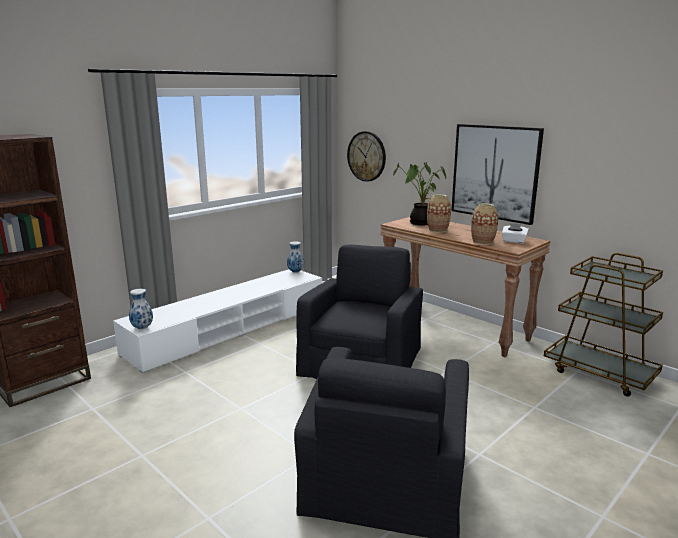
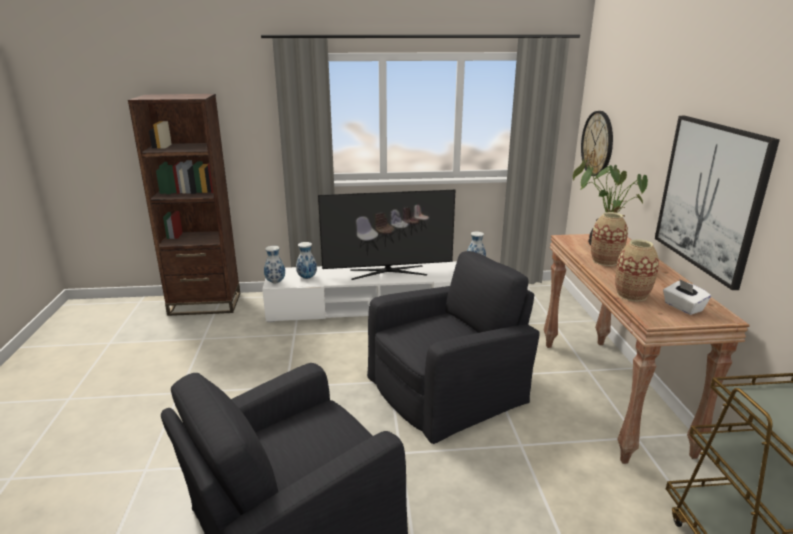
camera: 40 degrees right, 5 degrees up
none -> vase [296,242,317,279]
none -> television [318,190,455,280]

